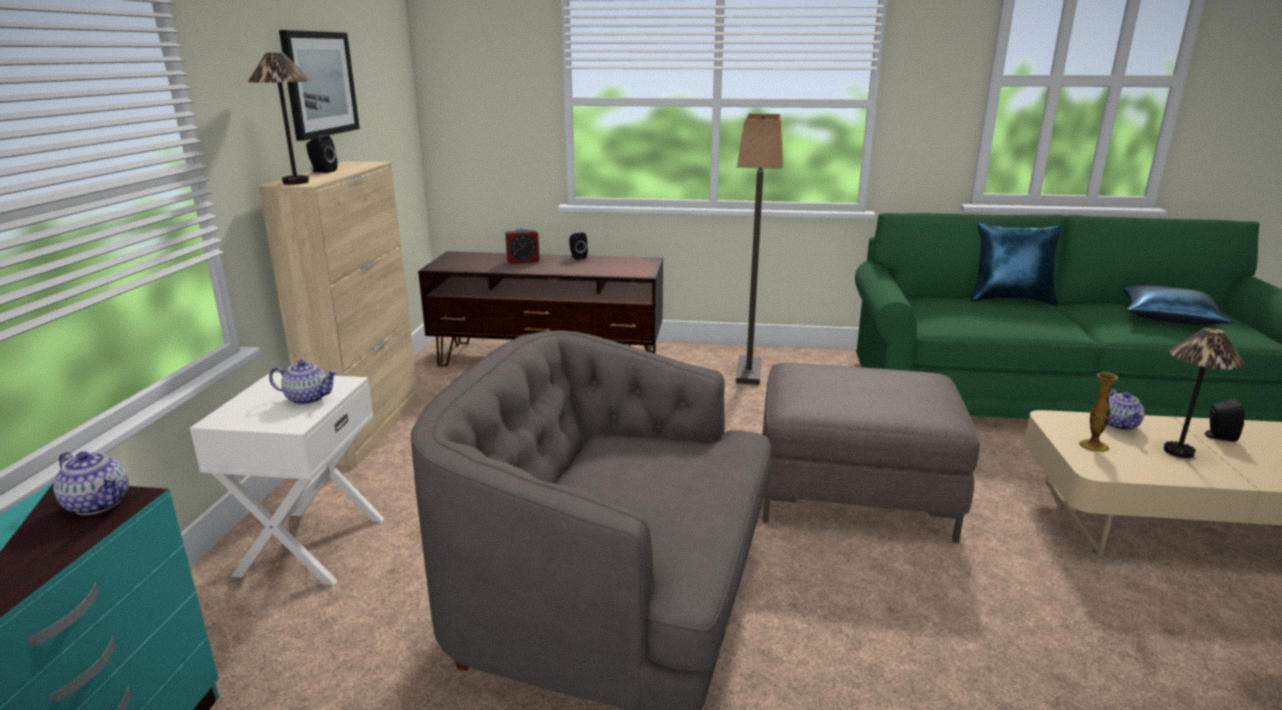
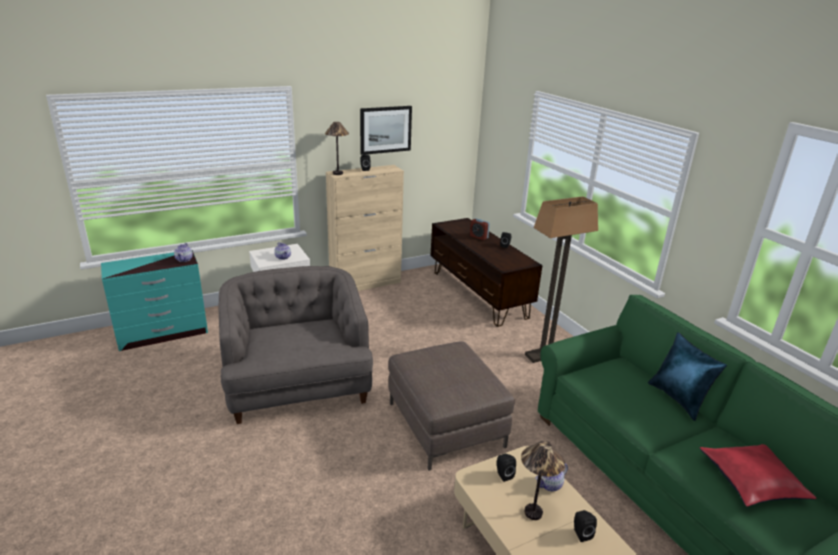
camera: 55 degrees right, 5 degrees up
vase [1079,372,1118,452] -> black speaker [497,454,516,482]
blue pillow [1123,285,1233,325] -> red pillow [700,444,817,507]

